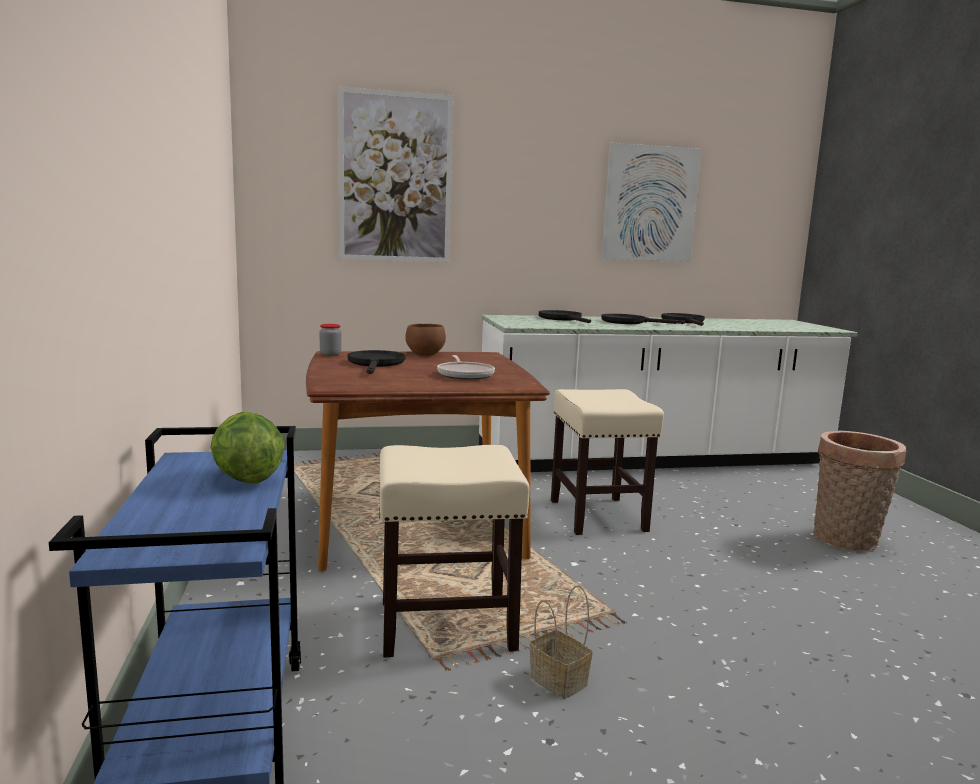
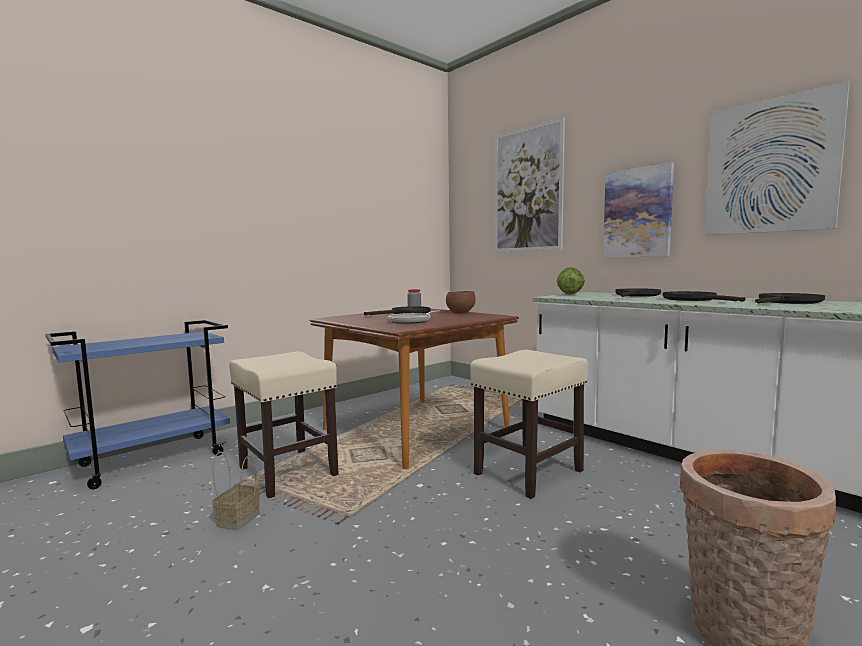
camera: 60 degrees right, 5 degrees down
lettuce [210,412,285,483] -> lettuce moved to [557,267,585,295]
none -> picture [603,162,674,258]

